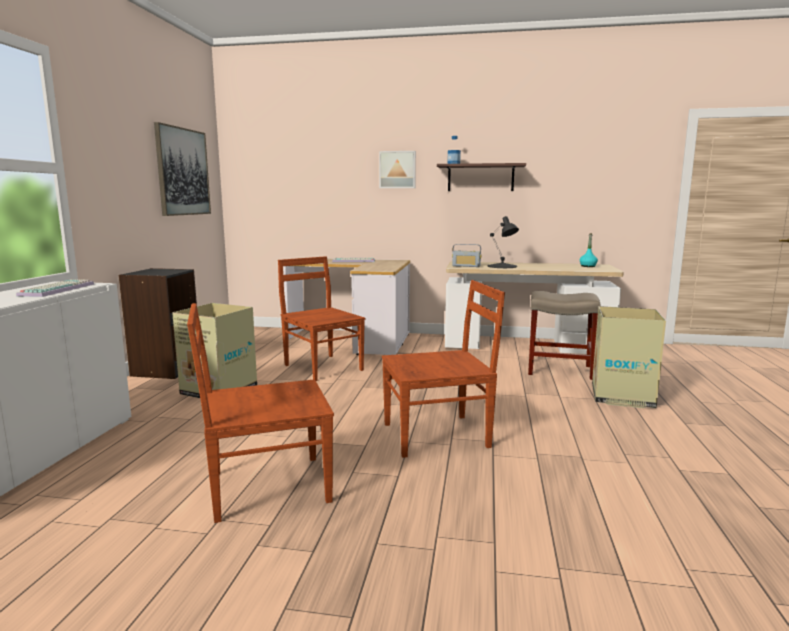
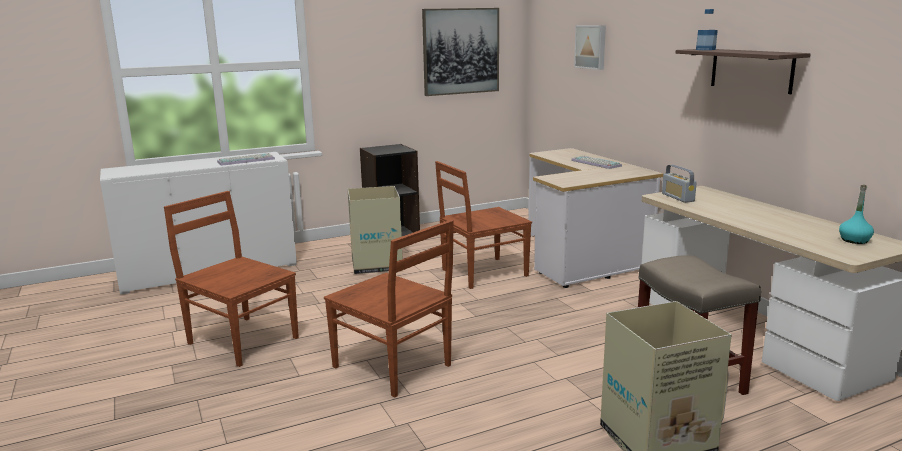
camera: 55 degrees right, 5 degrees up
brown chair [278,256,365,381] -> brown chair turned 135 degrees counterclockwise [435,161,532,289]
picture [379,151,416,188] -> picture moved to [574,25,606,70]
black table lamp [488,216,519,268] -> none

